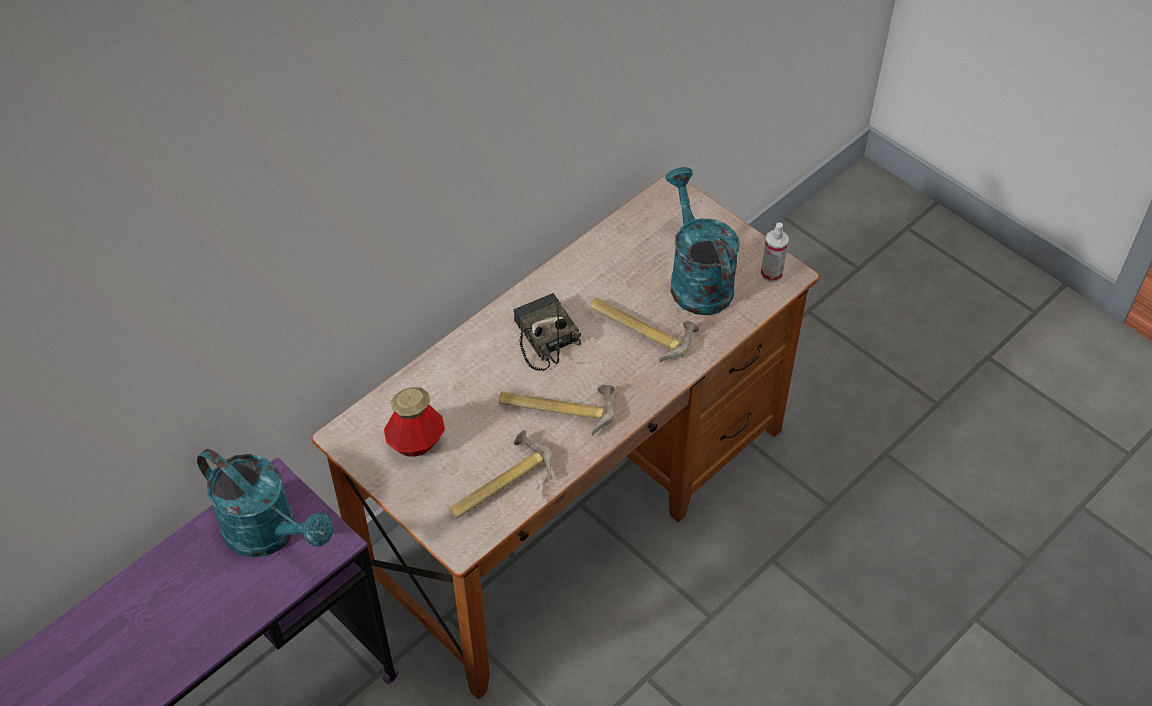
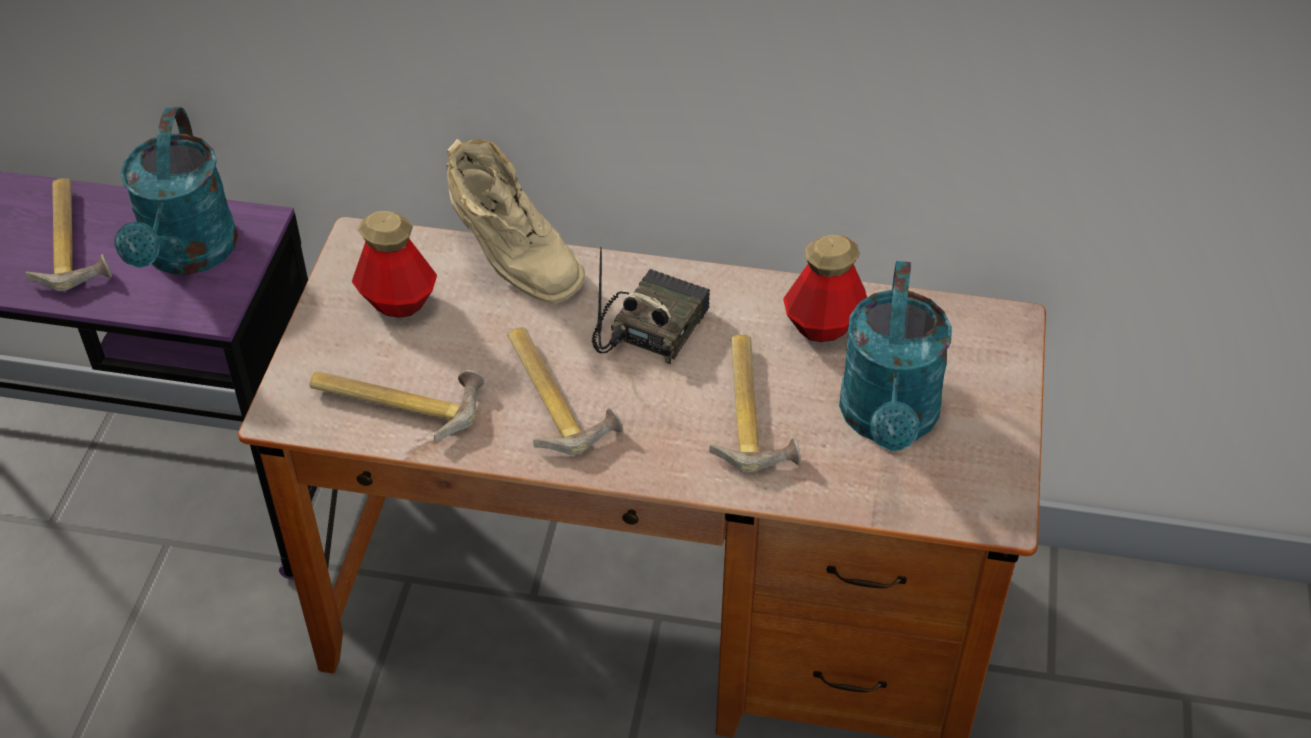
camera: 55 degrees right, 5 degrees down
turquoise watering can [665,167,740,315] -> turquoise watering can turned 150 degrees clockwise [839,261,952,451]
spray bottle [761,223,789,282] -> none
none -> hammer [25,178,112,291]
none -> beige boot [446,139,585,304]
none -> bottle [783,235,867,342]

